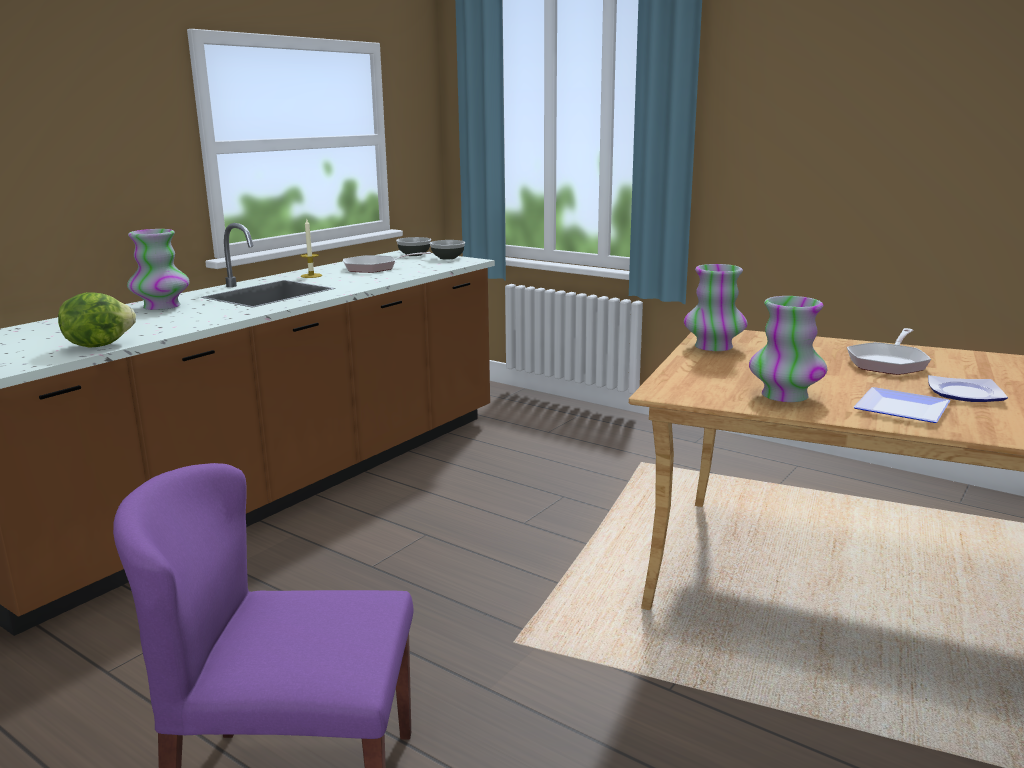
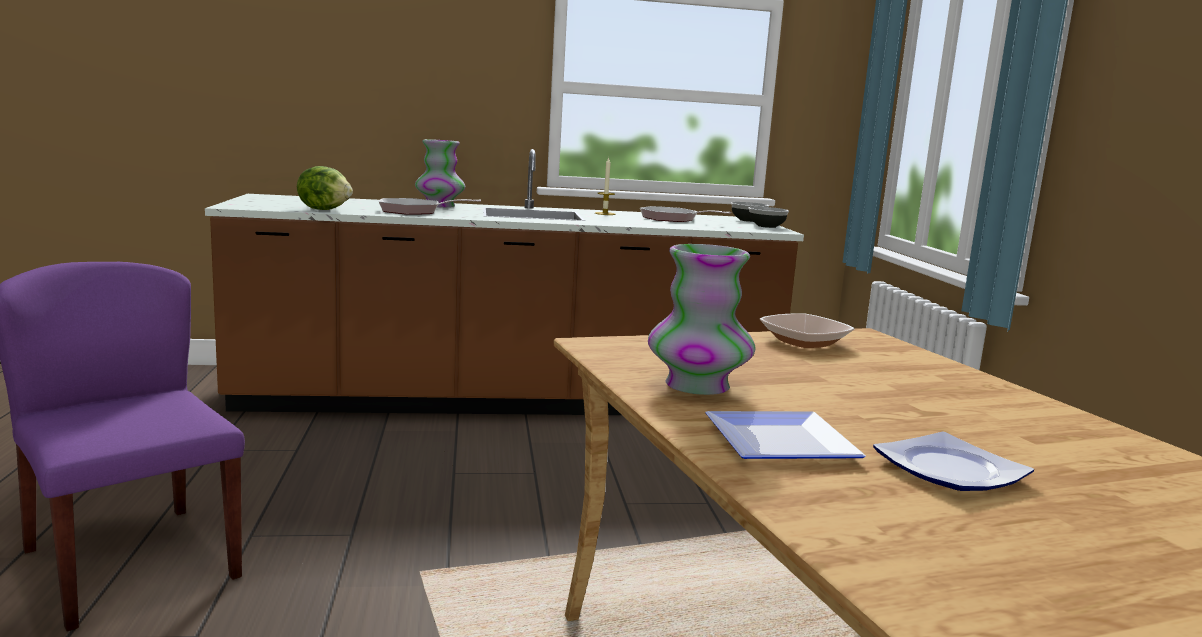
camera: 45 degrees right, 5 degrees down
vase [684,264,747,351] -> bowl [760,313,855,348]
frying pan [847,328,931,375] -> frying pan moved to [379,198,481,215]

